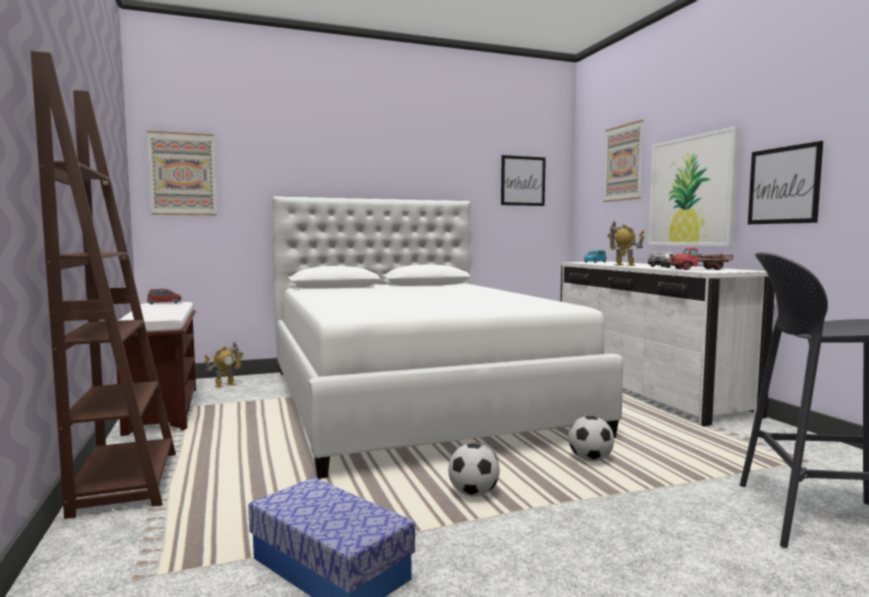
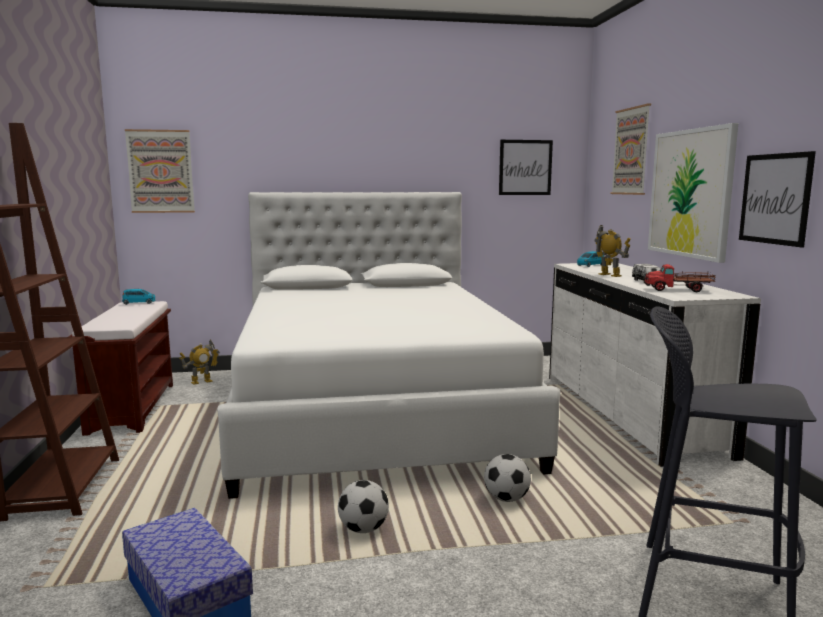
camera: 10 degrees right, 5 degrees up
red toy car [147,289,181,304] -> blue toy car [122,289,155,305]

